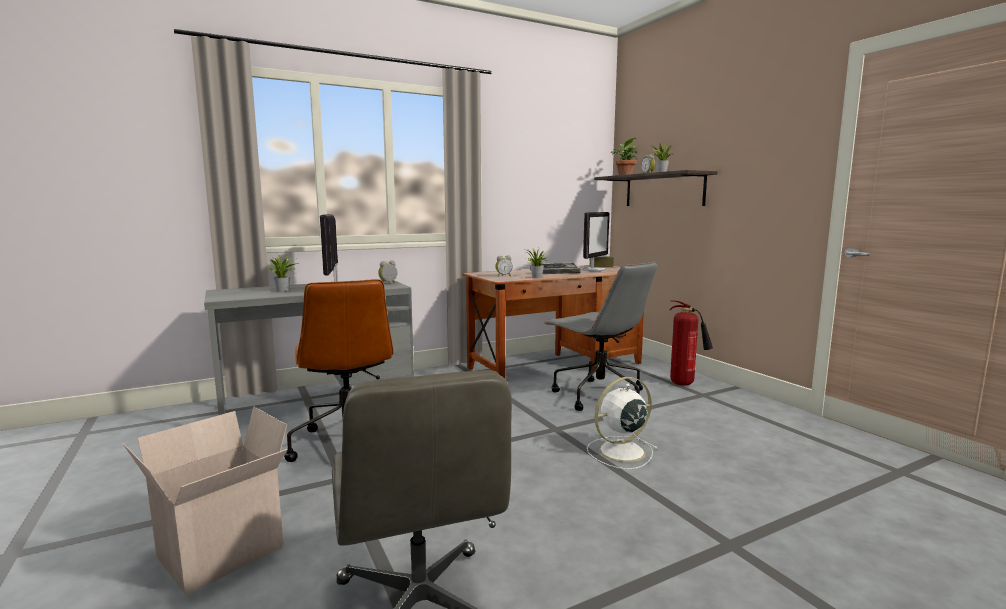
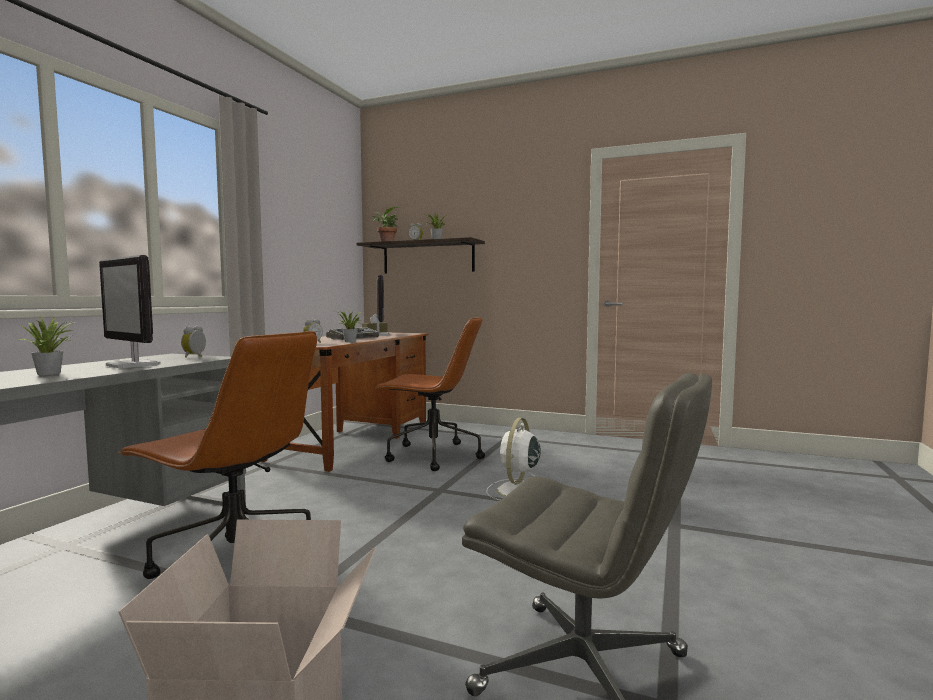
camera: 40 degrees left, 5 degrees down
grey office chair [544,262,658,411] -> brown office chair [375,316,485,471]
fire extinguisher [670,300,713,385] -> none

